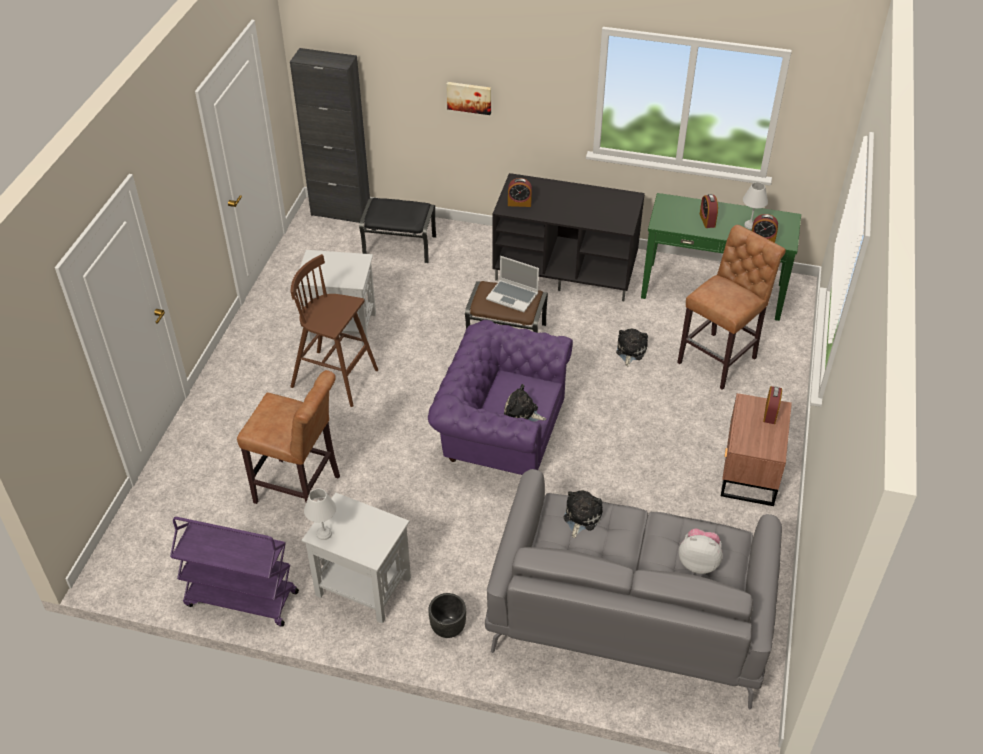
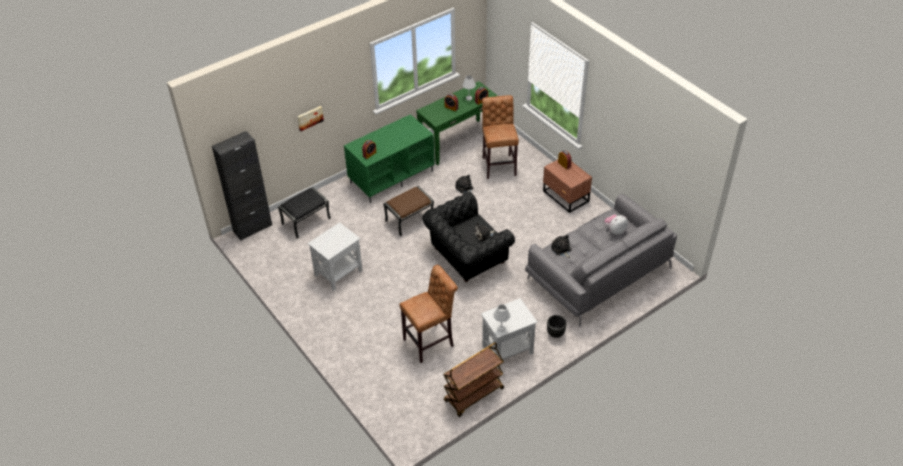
camera: 50 degrees left, 0 degrees up
purple cart [170,517,299,627] -> brown cart [443,342,504,417]
brown stool [291,254,378,407] -> none
purple armchair [428,320,573,475] -> black armchair [422,192,515,282]
laptop [486,256,539,312] -> none
black tv stand [492,173,645,301] -> green tv stand [344,114,435,203]

